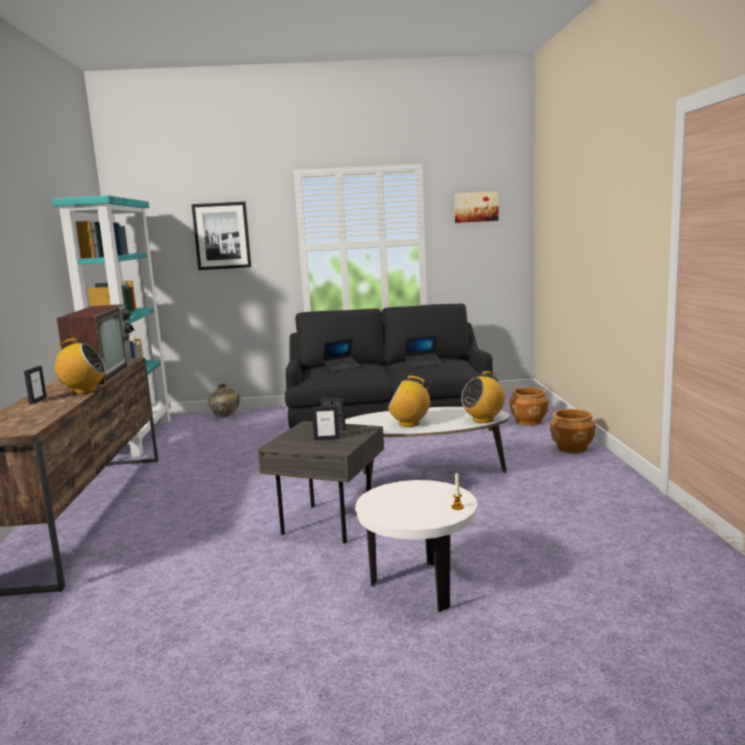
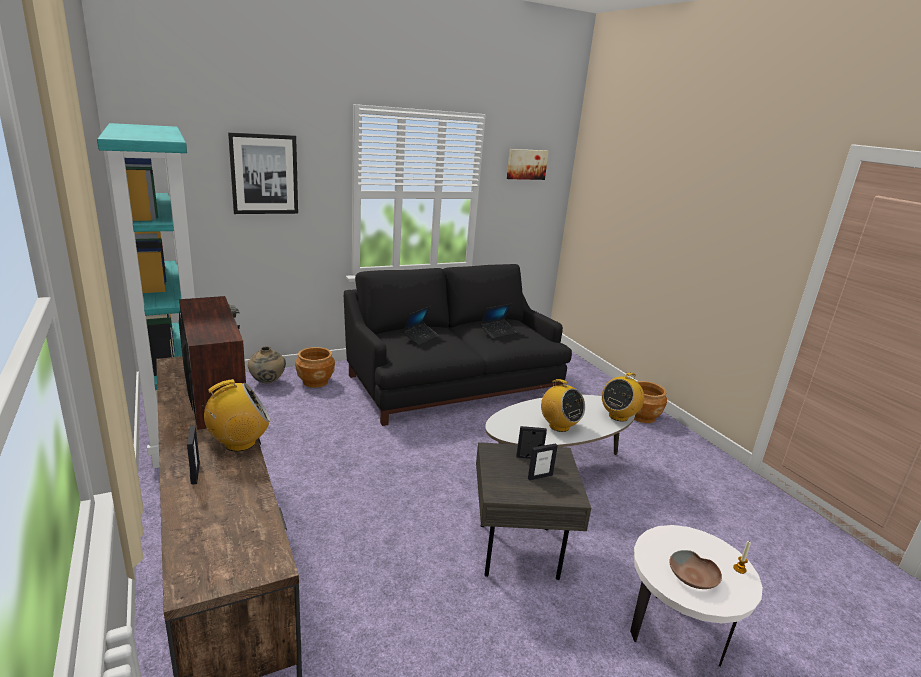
camera: 25 degrees left, 10 degrees up
radio [388,376,432,427] -> radio turned 120 degrees counterclockwise [541,379,585,432]
brown planter [509,388,549,426] -> brown planter moved to [295,347,335,388]
none -> brown bowl [670,550,722,589]

